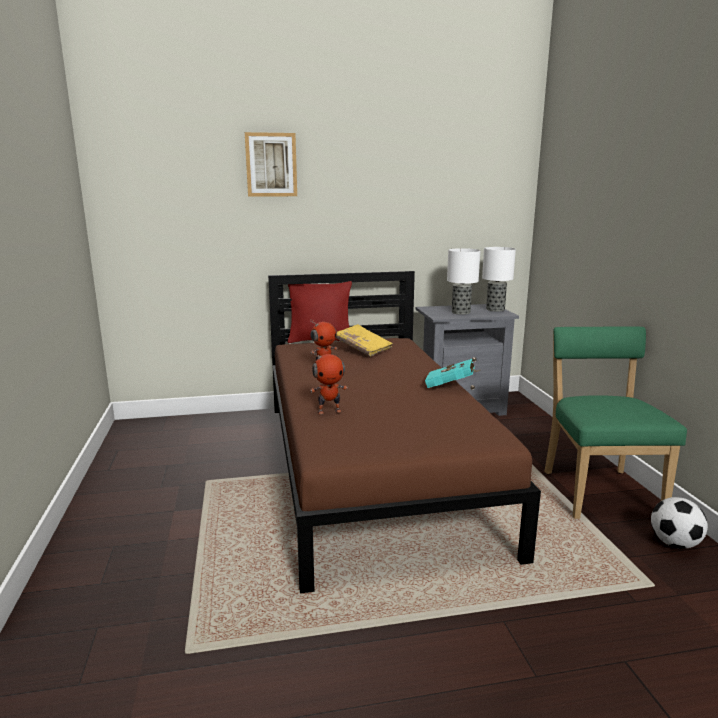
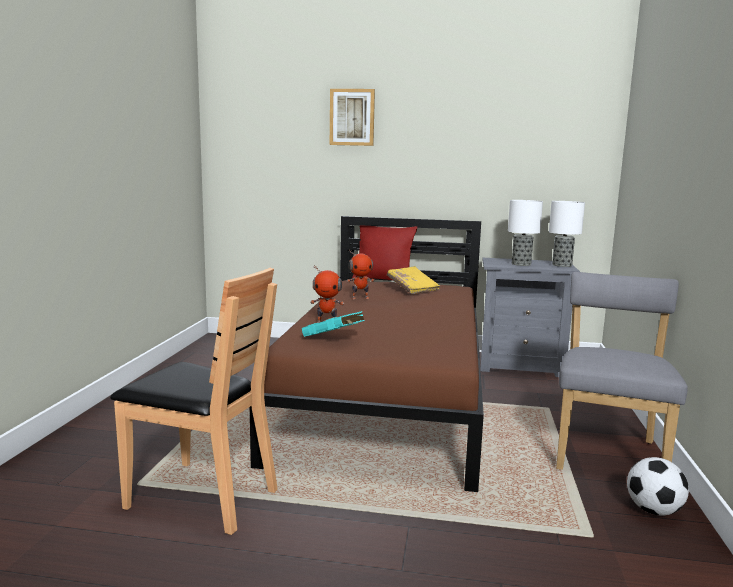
camera: 20 degrees right, 5 degrees down
turquoise book [425,359,480,388] -> turquoise book moved to [302,311,365,337]
green chair [544,327,687,519] -> grey chair [556,272,688,470]
none -> brown chair [110,268,278,535]

